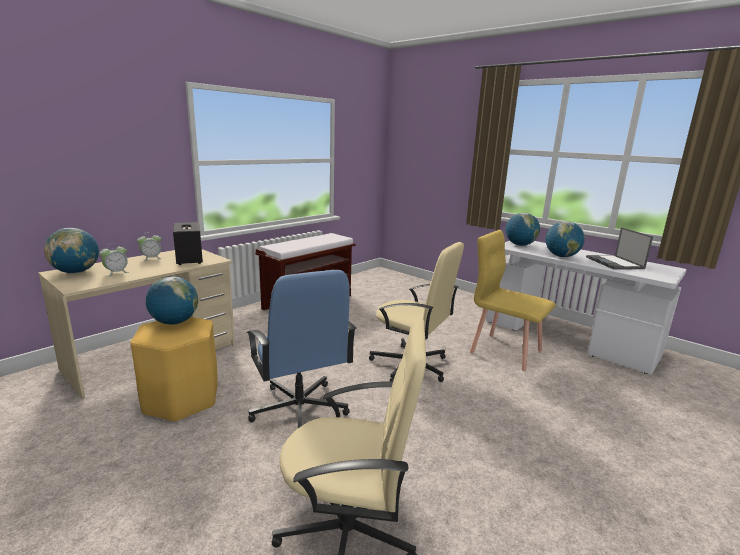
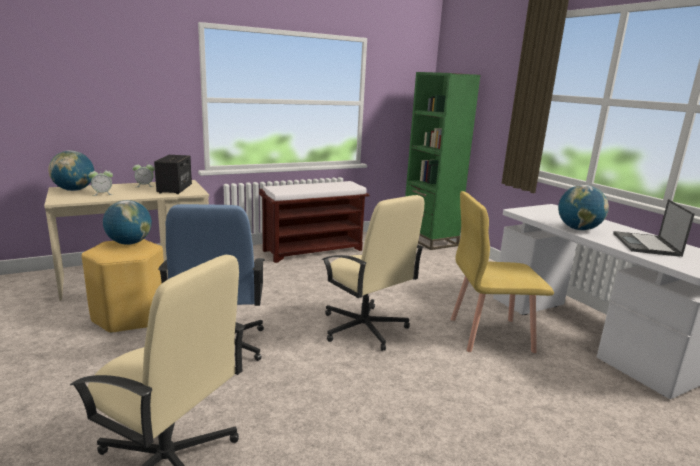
camera: 20 degrees right, 0 degrees up
yellow chair [470,230,556,371] -> yellow chair turned 60 degrees counterclockwise [451,191,554,353]
globe [505,213,540,246] -> none
none -> green bookcase [405,72,481,250]

